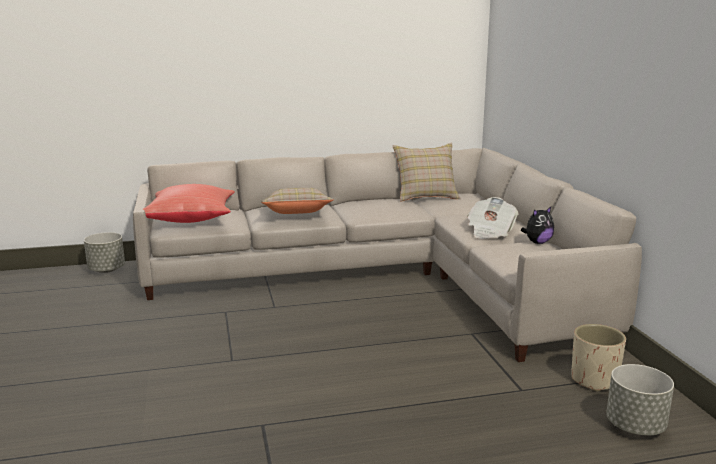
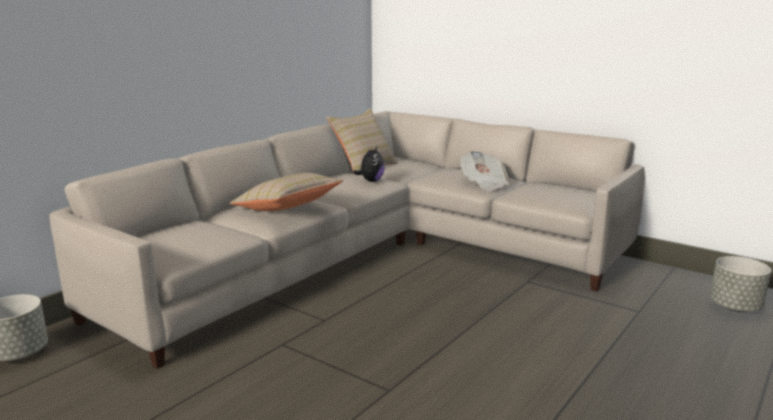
camera: 40 degrees left, 0 degrees up
red pillow [142,184,235,223] -> none
plush toy [521,207,554,244] -> plush toy moved to [353,147,385,182]
beige planter [571,324,626,392] -> none

